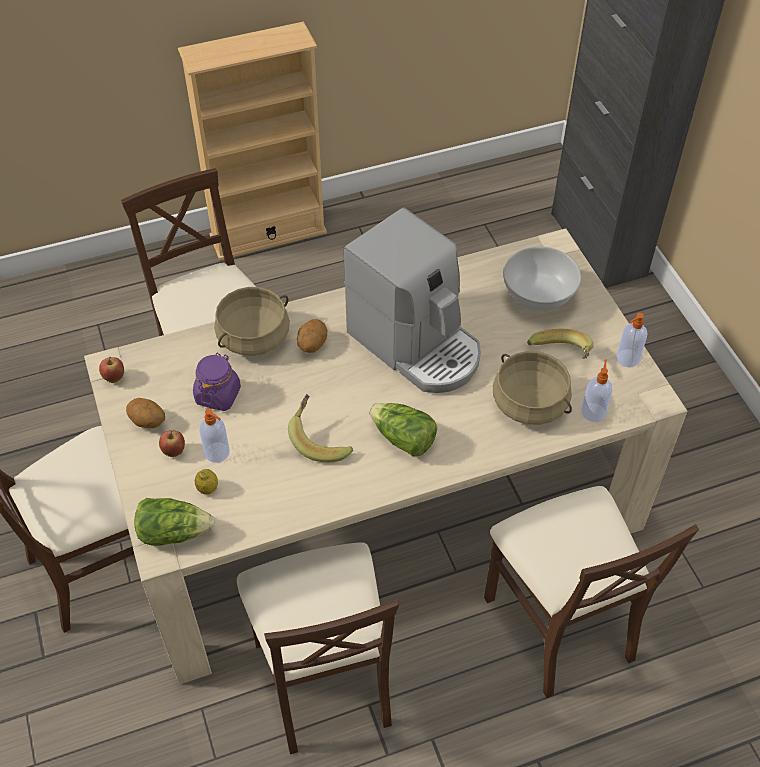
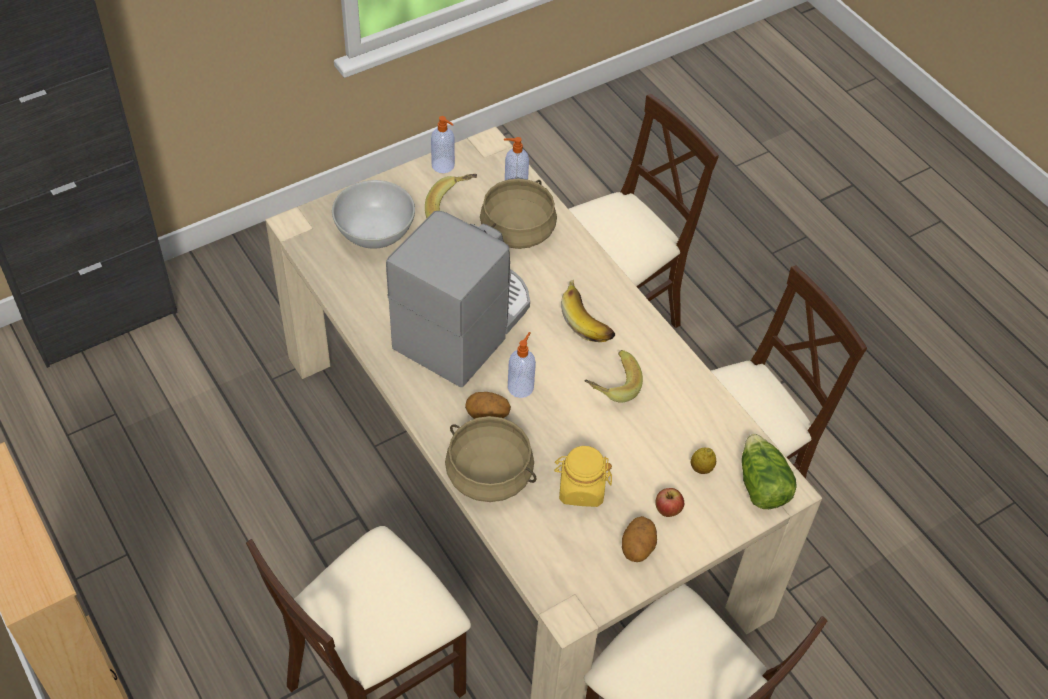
camera: 105 degrees left, 0 degrees up
apple [99,357,124,383] -> none
purple jar [193,353,241,411] -> yellow jar [554,446,612,507]
soap dispenser [199,409,230,463] -> soap dispenser moved to [508,332,536,398]
lettuce [369,403,437,456] -> banana [561,280,615,342]

